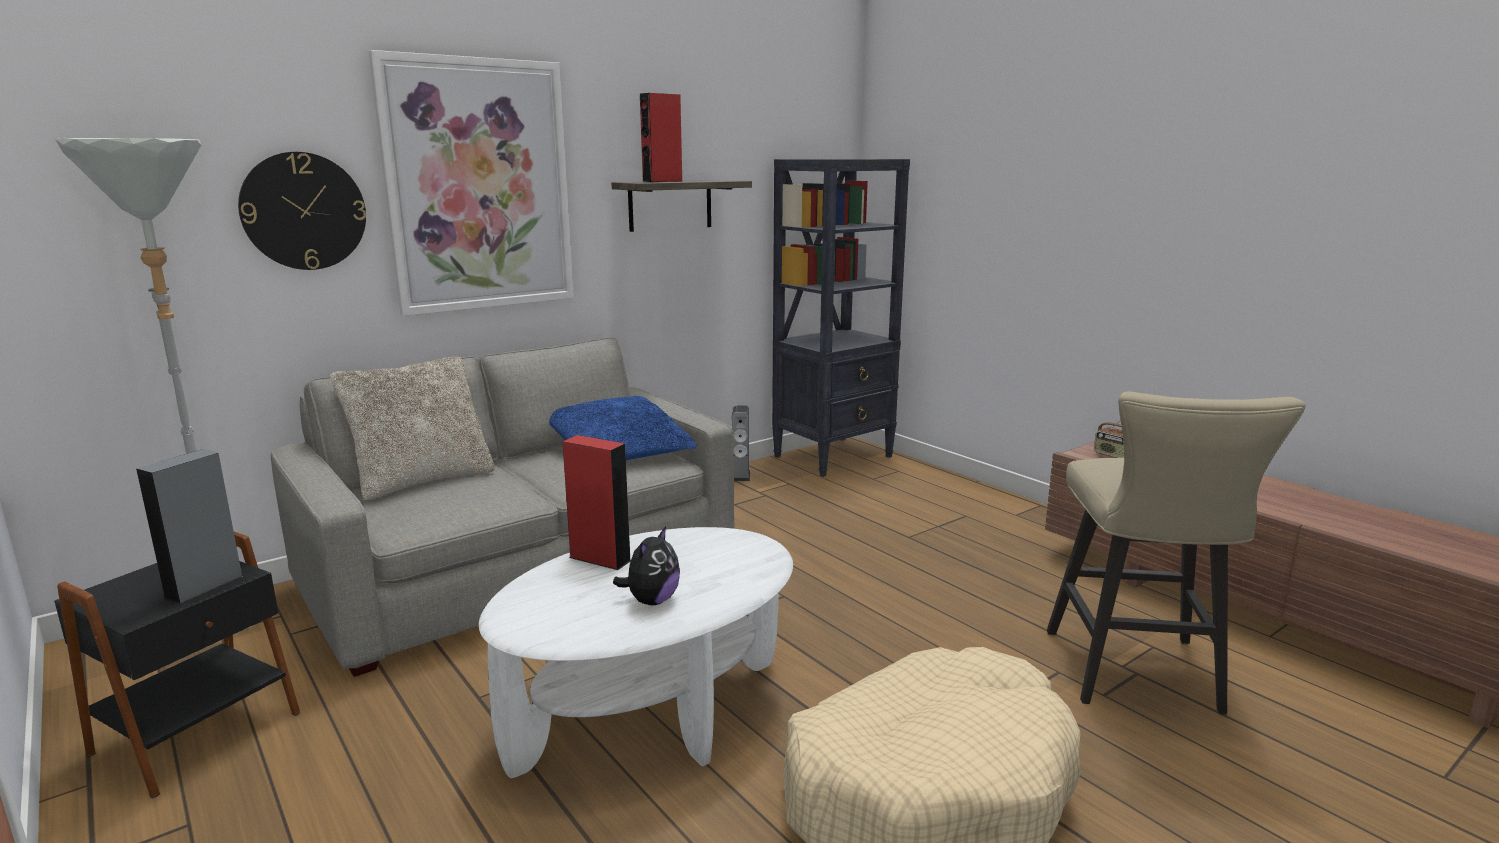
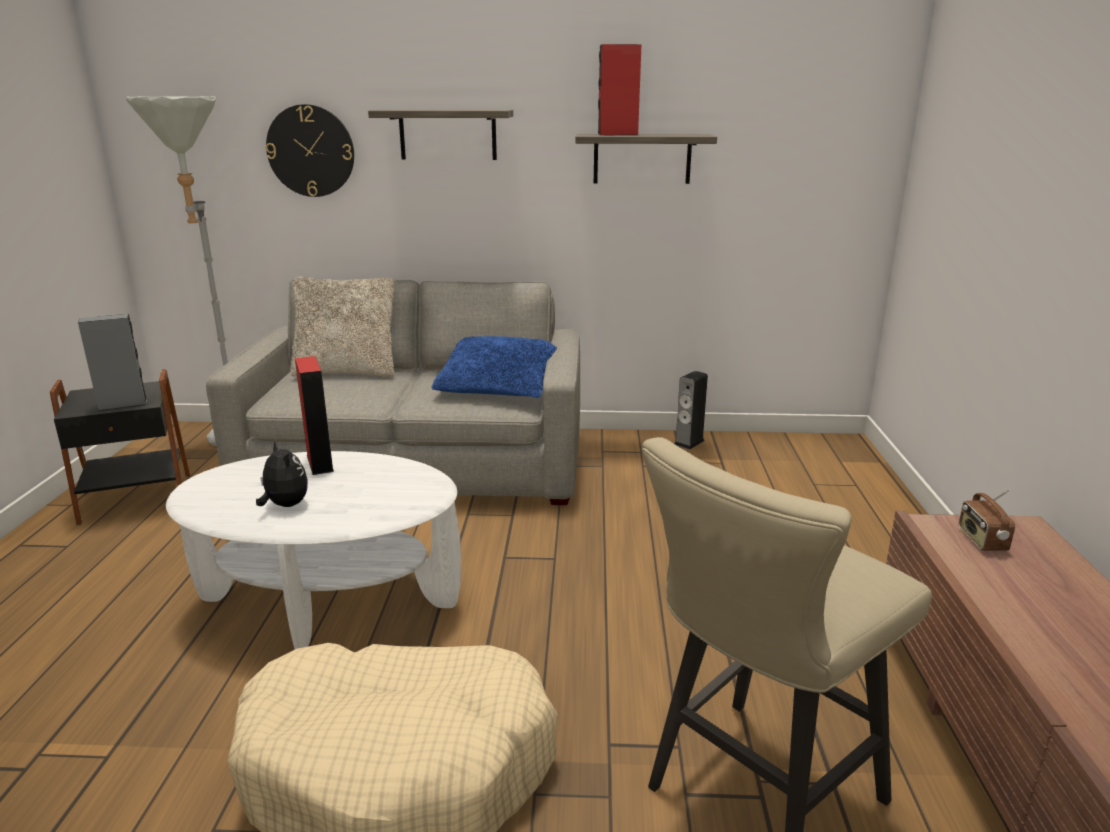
camera: 40 degrees right, 5 degrees up
picture [369,50,574,316] -> shelf [368,110,513,160]
plush toy [613,526,680,606] -> plush toy turned 105 degrees counterclockwise [256,442,308,507]
black bookcase [772,159,910,477] -> none

